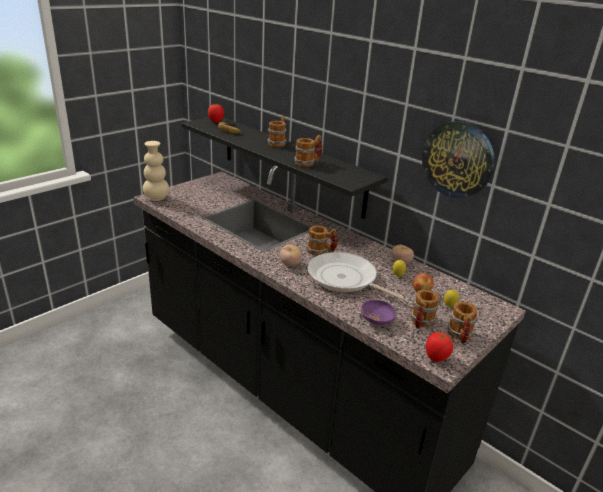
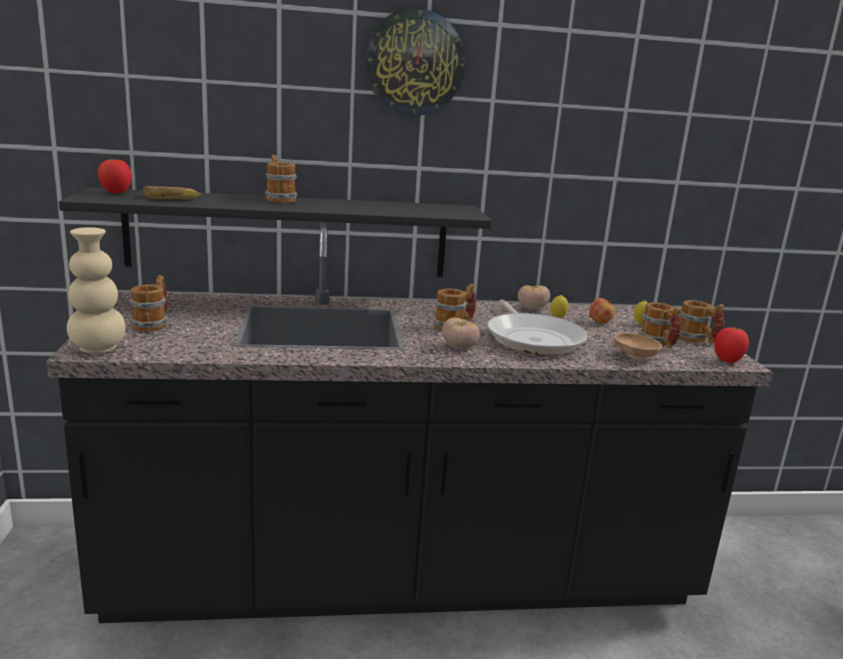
camera: 50 degrees left, 10 degrees down
mug [294,135,322,167] -> mug moved to [129,275,168,332]
frying pan [308,252,408,302] -> frying pan turned 90 degrees counterclockwise [487,300,588,355]
purple bowl [361,300,396,325] -> brown bowl [614,333,662,360]
wall clock [422,121,495,198] -> wall clock moved to [364,8,465,116]

